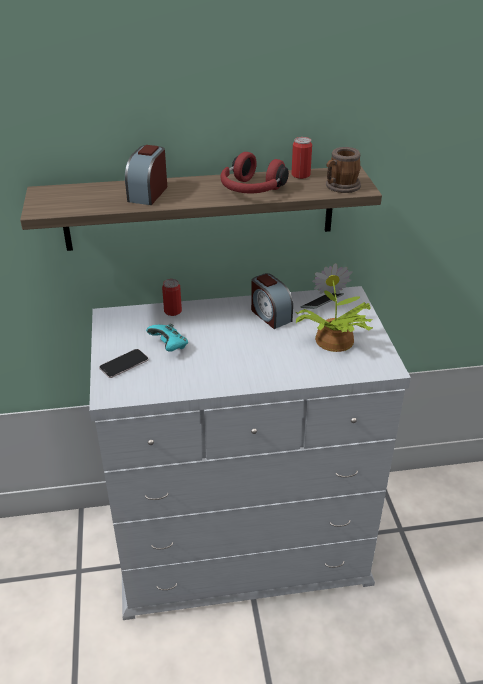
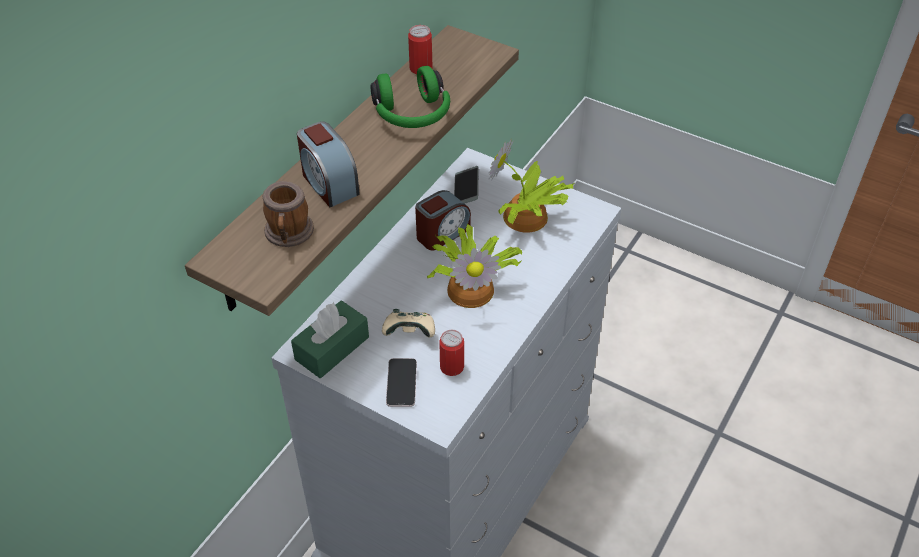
camera: 50 degrees left, 10 degrees up
turquoise game controller [146,323,188,352] -> beige game controller [382,309,435,337]
can [162,279,182,316] -> can moved to [439,330,464,376]
red headphones [220,152,289,193] -> green headphones [371,66,450,128]
alarm clock [251,273,293,329] -> alarm clock turned 45 degrees counterclockwise [415,190,471,250]
mug [326,147,361,193] -> mug moved to [263,181,314,247]
none -> green tissue box [291,300,369,378]
none -> potted plant [427,224,522,308]

